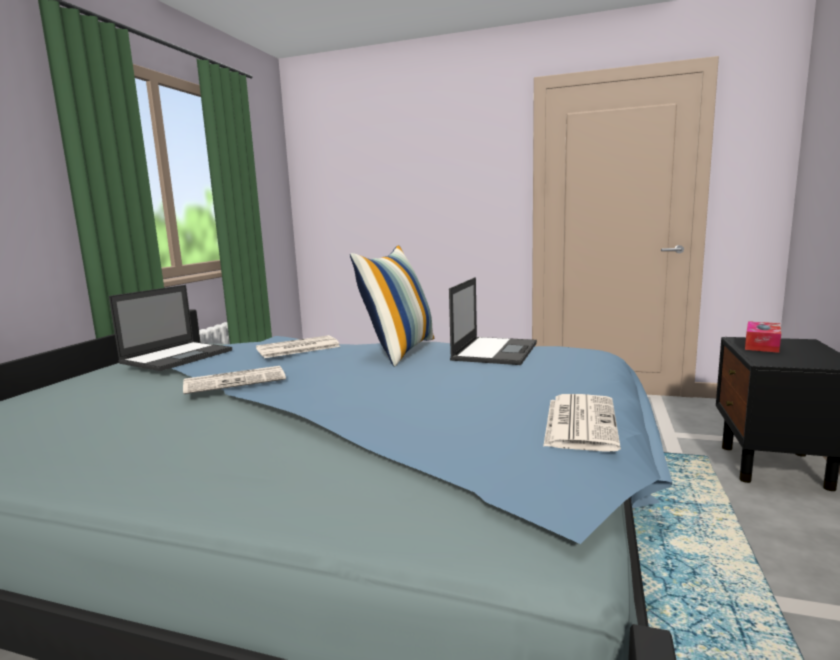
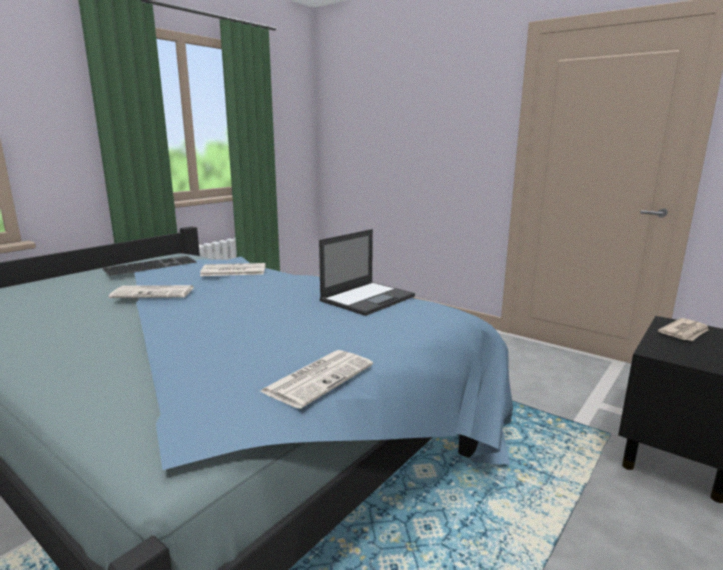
camera: 20 degrees right, 5 degrees up
laptop [109,285,232,371] -> keyboard [102,256,196,276]
pillow [350,245,434,367] -> none
tissue box [745,321,781,353] -> newspaper [658,318,709,341]

